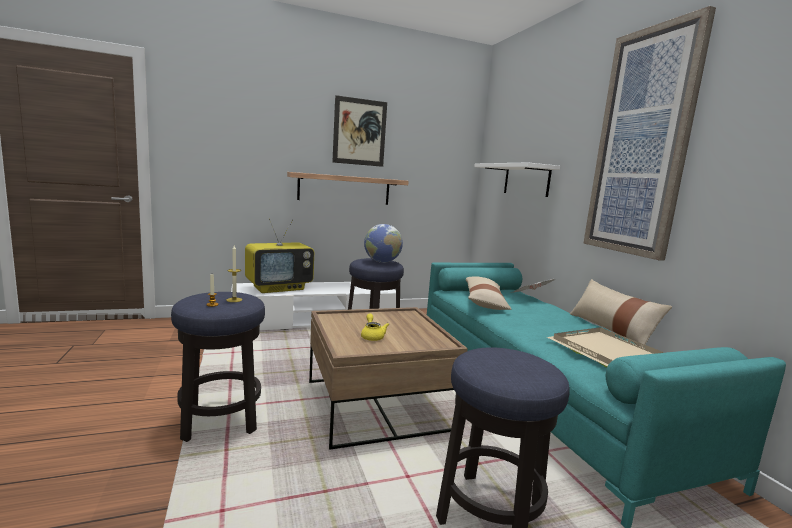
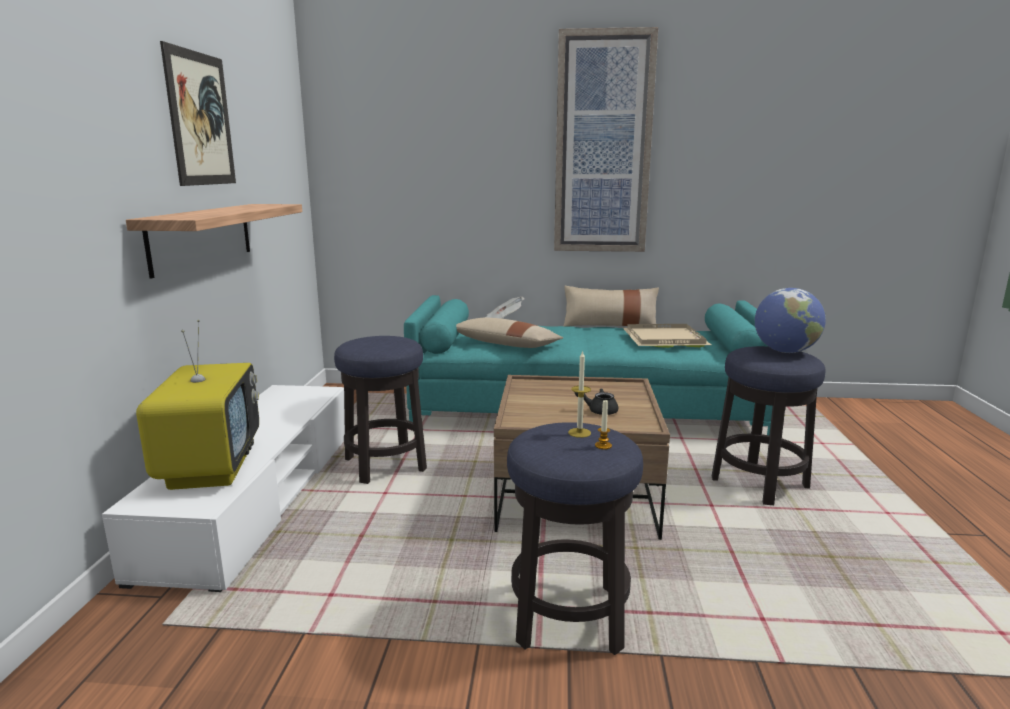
camera: 65 degrees left, 5 degrees up
yellow teapot [361,314,389,341] -> black teapot [575,388,618,415]
globe [364,224,403,263] -> globe moved to [755,288,826,353]
white shelf [474,162,560,197] -> none

